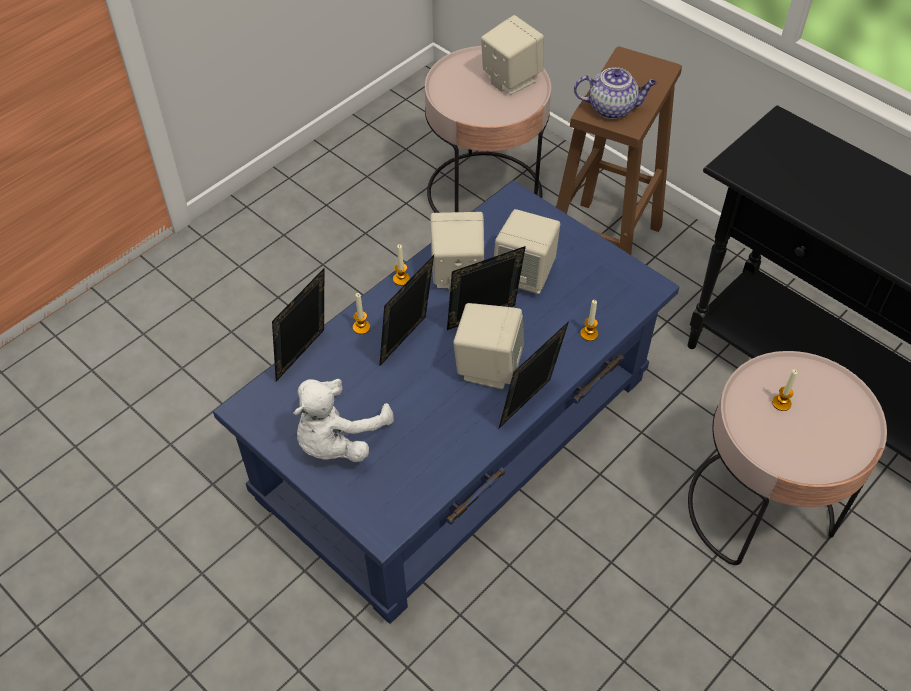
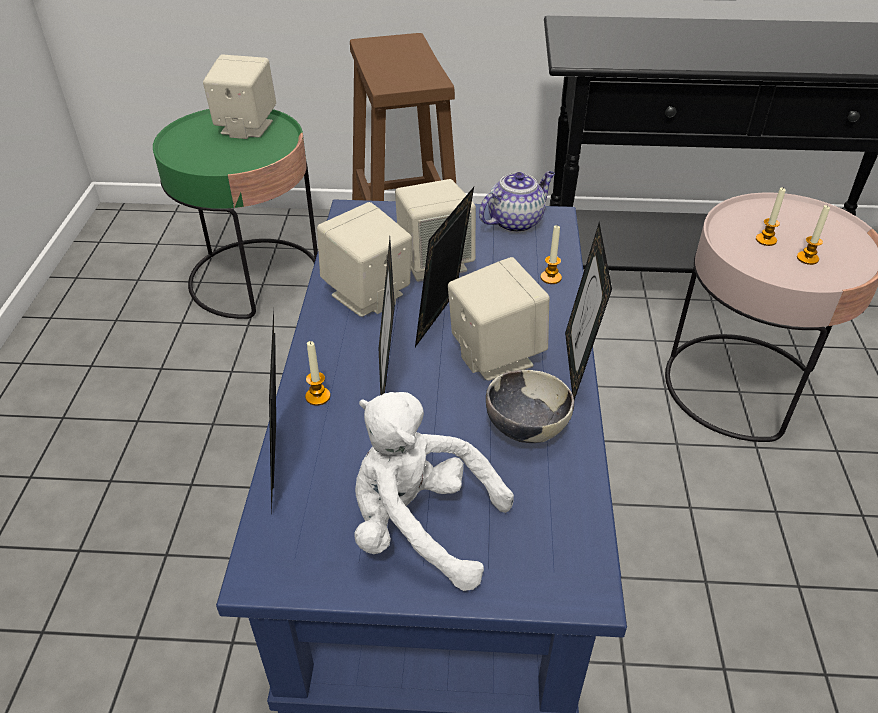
camera: 40 degrees left, 10 degrees down
white plush toy [293,379,394,462] -> white plush toy turned 120 degrees clockwise [355,392,514,591]
candle [393,244,410,286] -> candle moved to [797,205,830,265]
pink side table [425,46,551,213] -> green side table [153,109,318,319]
teapot [574,67,657,119] -> teapot moved to [479,171,555,233]
none -> bowl [486,370,574,443]

